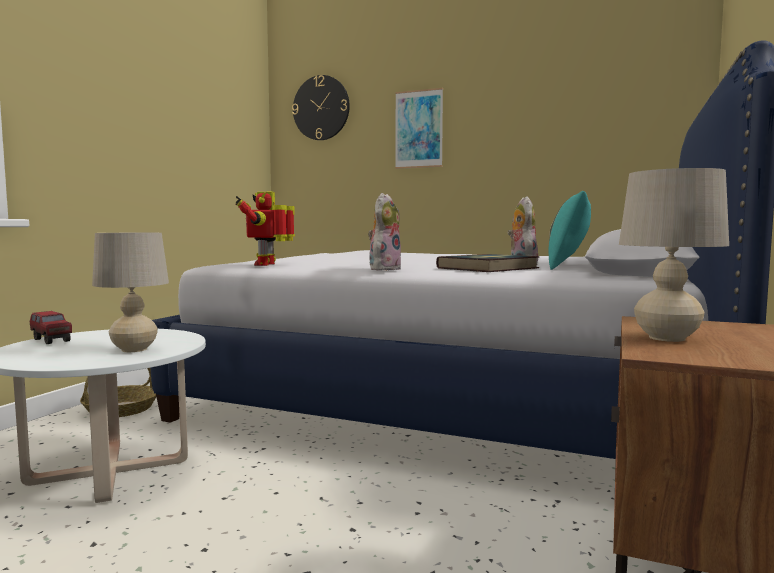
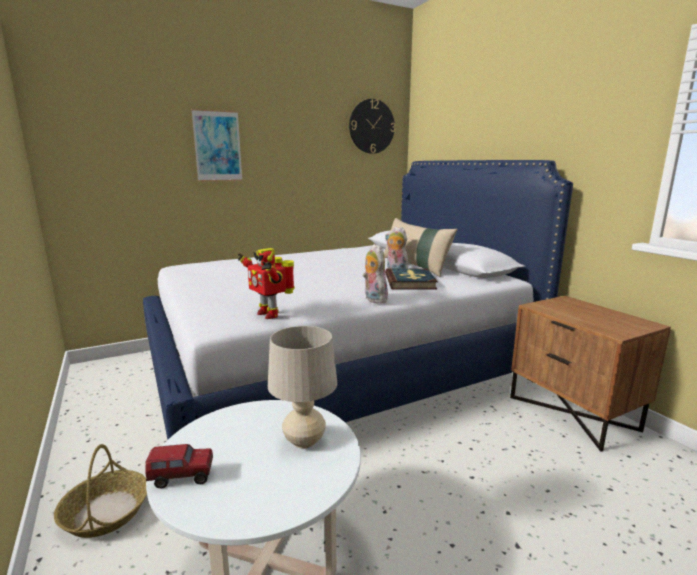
camera: 50 degrees left, 10 degrees up
wall clock [292,75,350,140] -> wall clock moved to [349,99,395,154]
turquoise pillow [548,191,591,270] -> beige pillow [384,218,457,277]
beige table lamp [619,168,729,342] -> none

